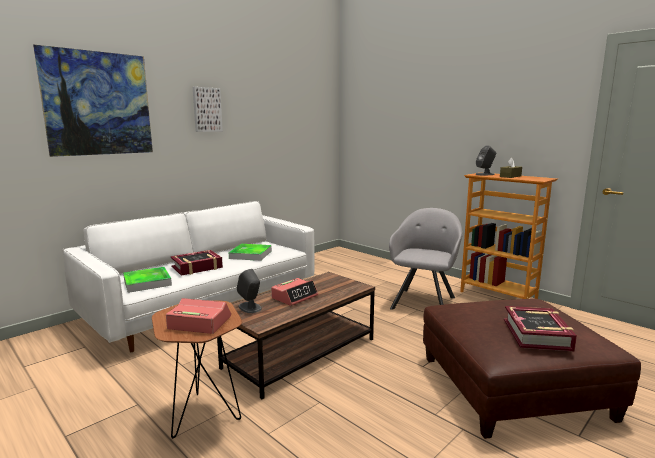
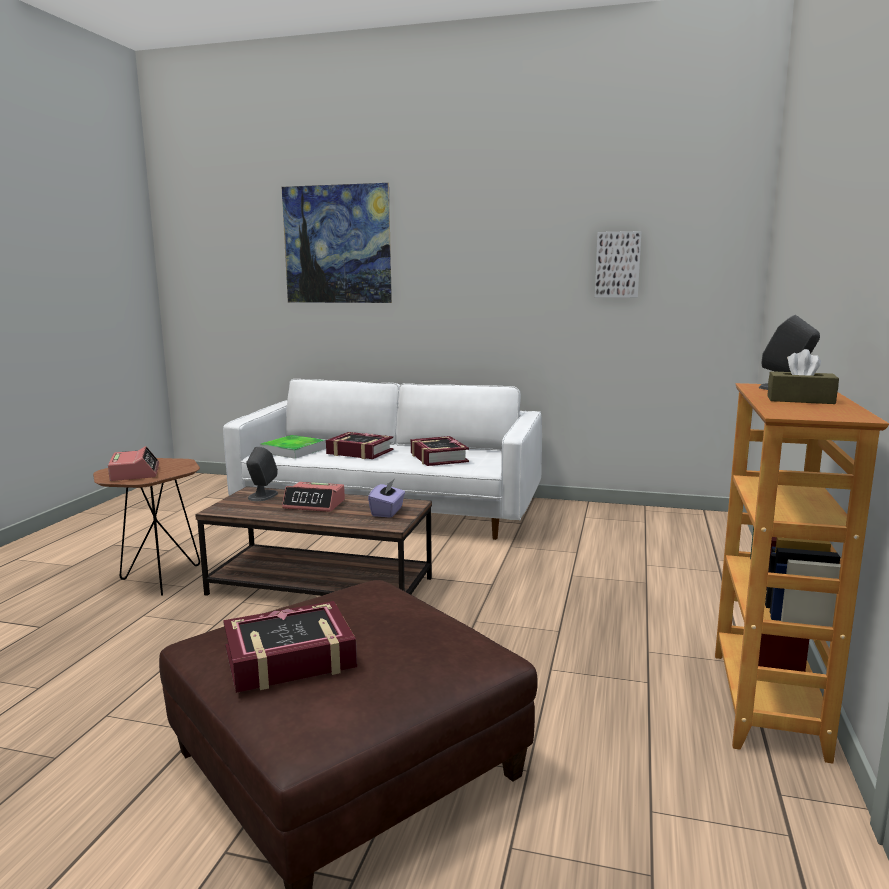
camera: 60 degrees right, 0 degrees up
picture [193,87,223,132] -> picture moved to [595,231,641,298]
tray [229,244,272,261] -> book [411,436,469,466]
grey armchair [389,208,462,310] -> none
none -> purple tissue box [368,480,405,518]

